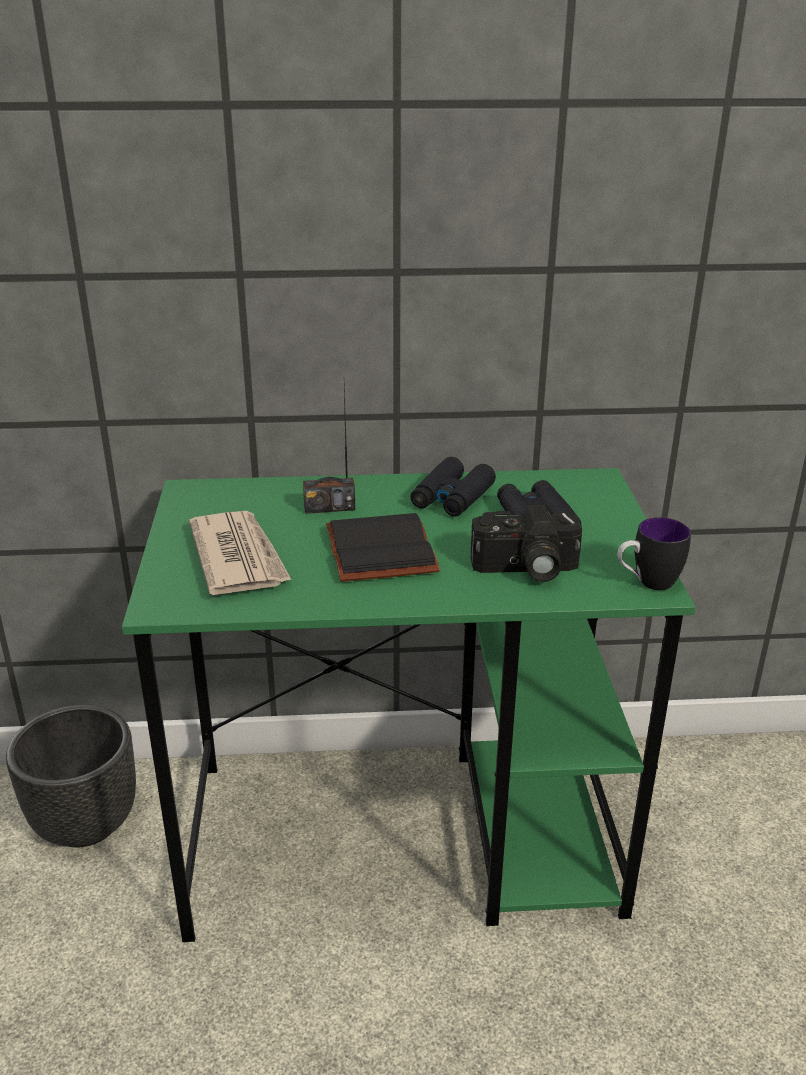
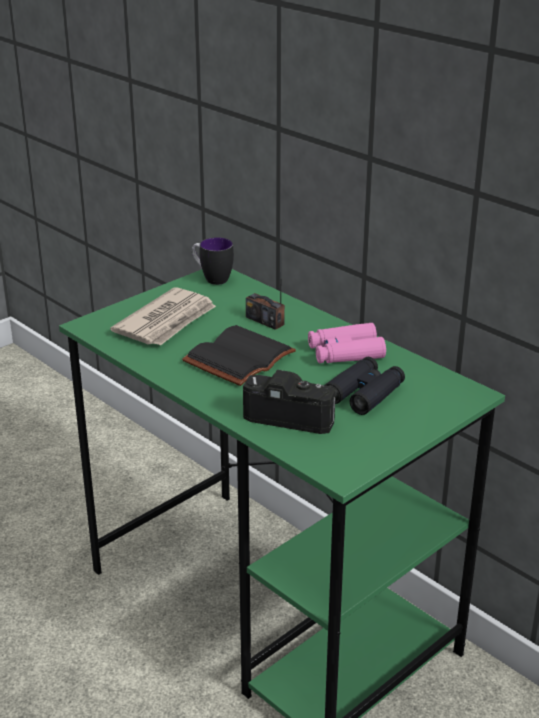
camera: 50 degrees right, 0 degrees up
black planter [6,705,136,847] -> none
black binoculars [410,457,496,517] -> pink binoculars [308,323,386,363]
camera [471,505,582,582] -> camera turned 150 degrees clockwise [243,370,336,434]
mug [617,517,691,590] -> mug moved to [192,237,234,285]

